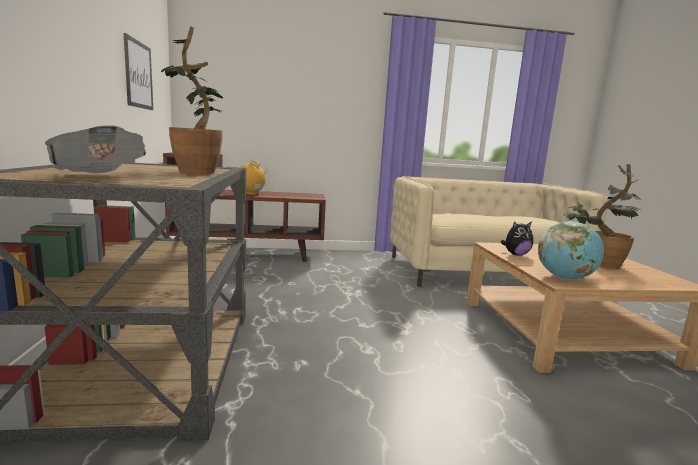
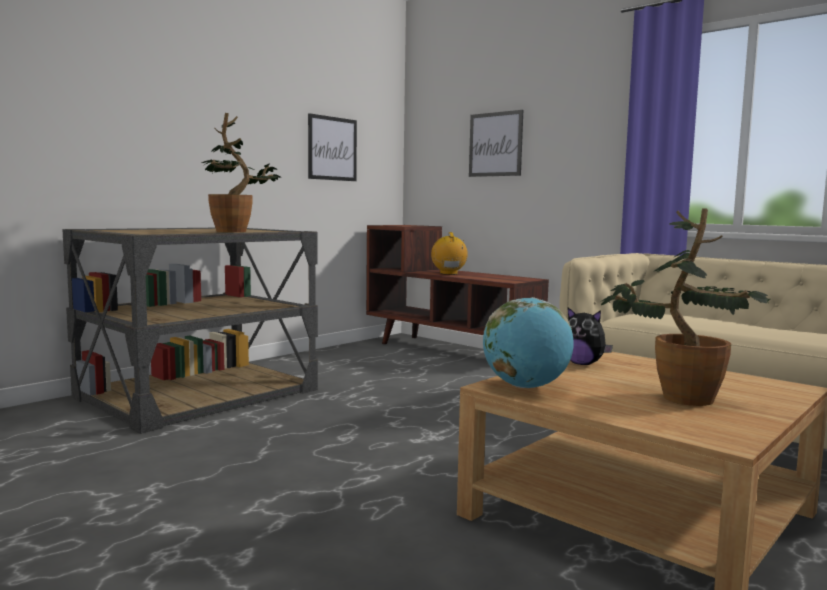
camera: 50 degrees right, 5 degrees down
newspaper [45,126,146,173] -> none
none -> picture [469,110,523,177]

